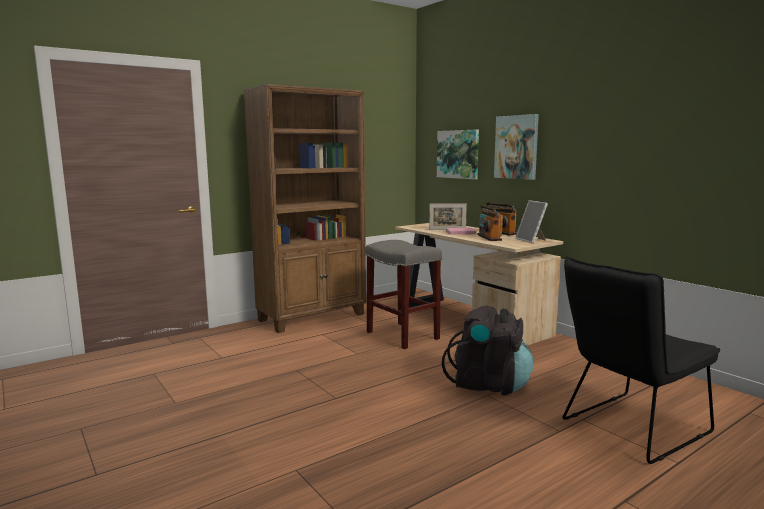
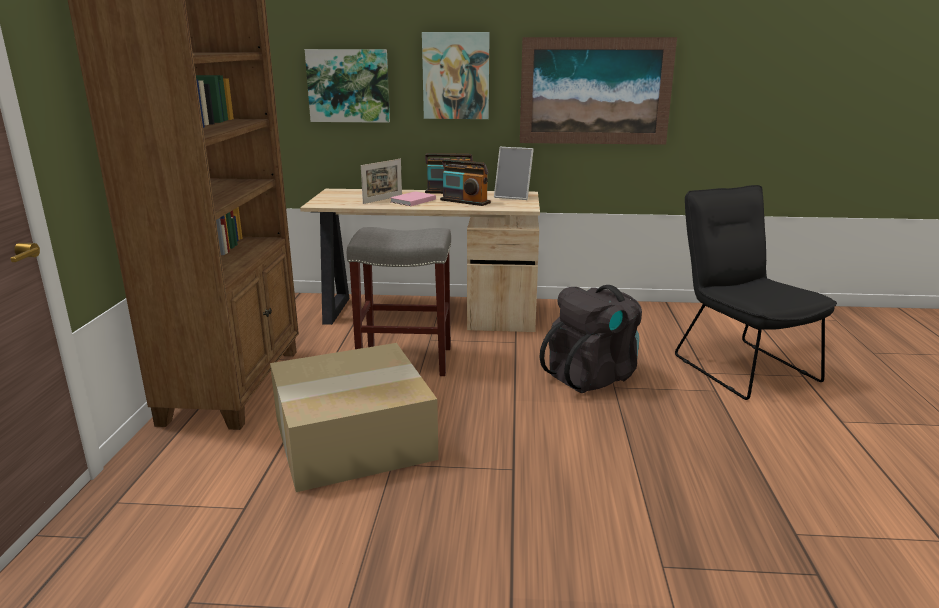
camera: 50 degrees left, 10 degrees up
black chair [563,256,720,464] -> black chair turned 150 degrees clockwise [675,185,837,400]
none -> cardboard box [270,343,439,492]
none -> picture [520,37,677,145]

